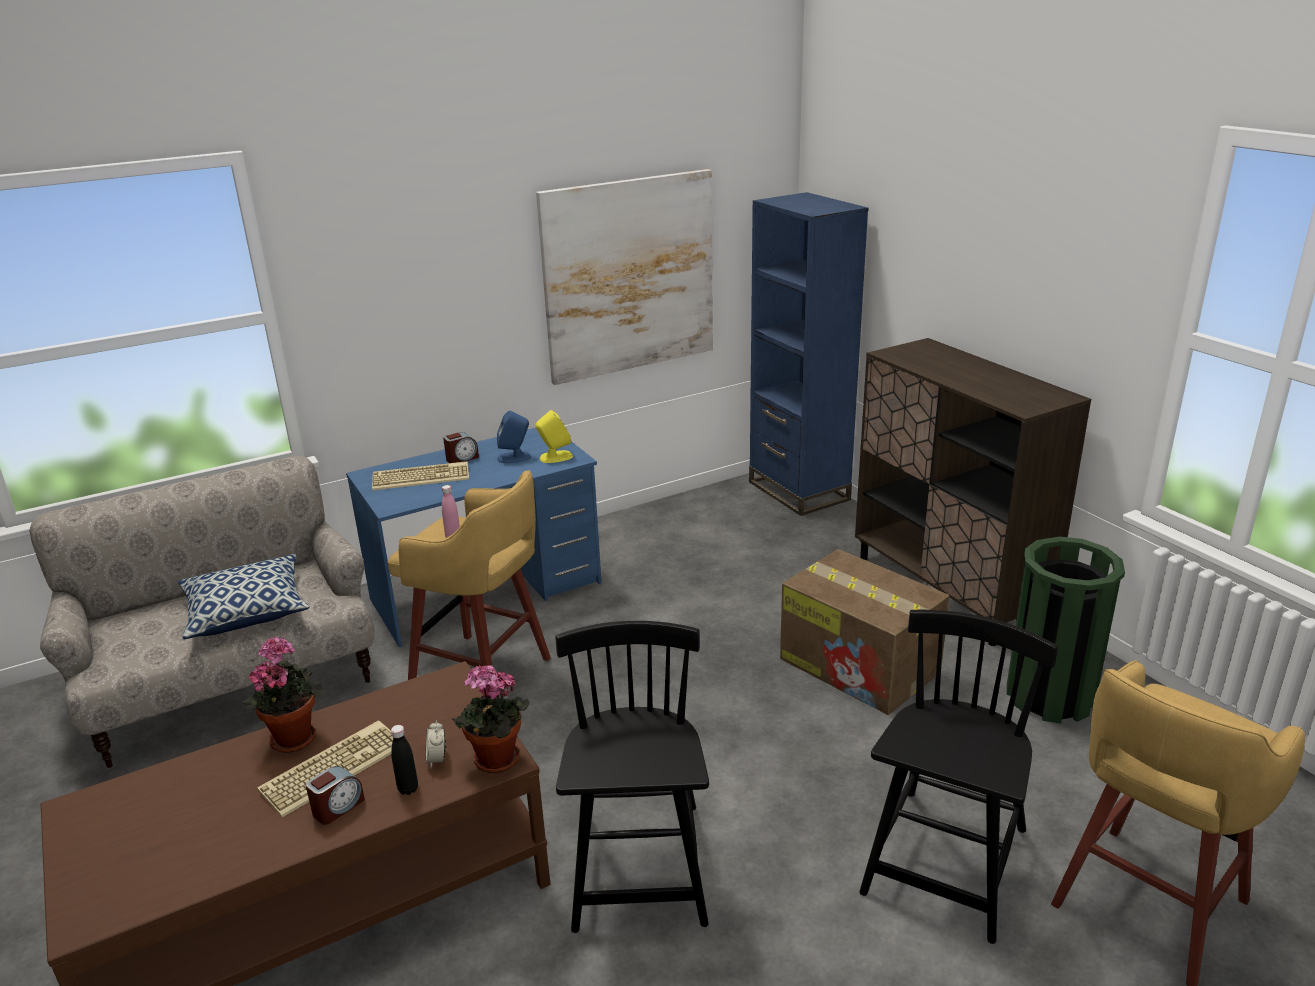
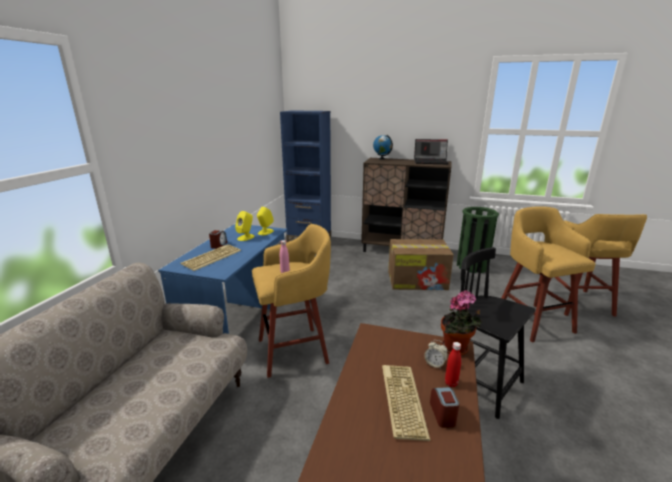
camera: 45 degrees left, 5 degrees down
pillow [178,554,310,639] -> none
potted plant [243,637,323,752] -> none
black bottle [391,725,418,795] -> red bottle [445,342,461,387]
blue speaker [497,411,531,463] -> yellow speaker [235,211,255,241]
picture [536,169,713,385] -> none
black chair [859,610,1058,944] -> yellow stool [502,207,596,342]
none -> globe [373,135,393,160]
none -> laptop [414,139,449,164]

